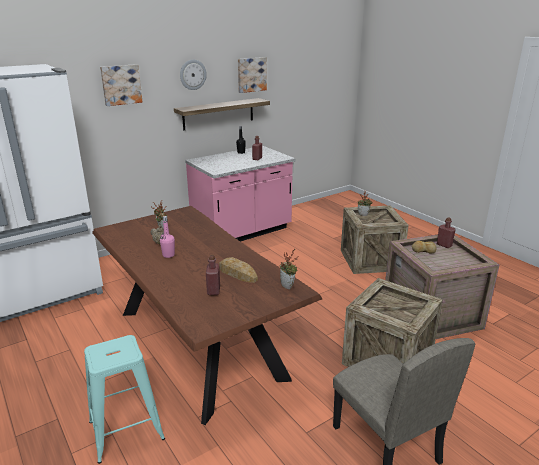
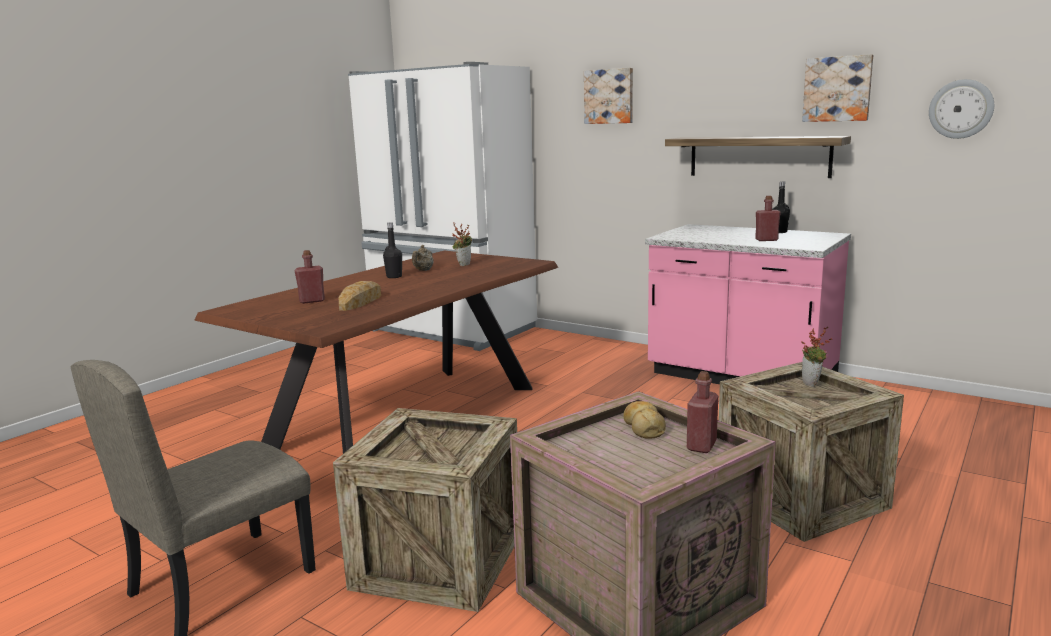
camera: 70 degrees right, 10 degrees down
turquoise stool [84,335,165,464] -> none
pink bottle [160,216,175,258] -> black bottle [383,222,402,278]
wall clock [180,59,207,90] -> wall clock moved to [929,79,994,139]
potted plant [280,249,297,289] -> none

